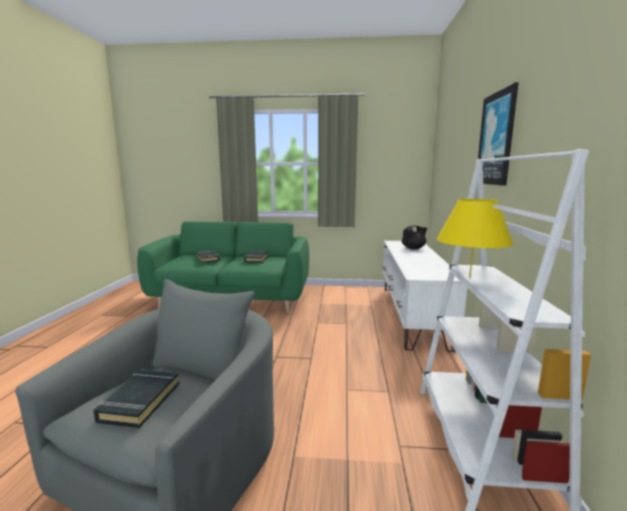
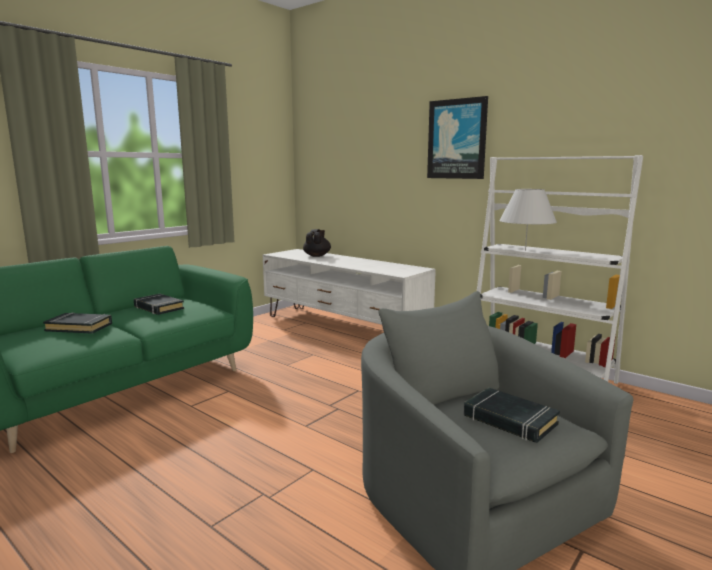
camera: 55 degrees left, 0 degrees up
yellow table lamp [437,199,514,278] -> white table lamp [499,189,557,251]

